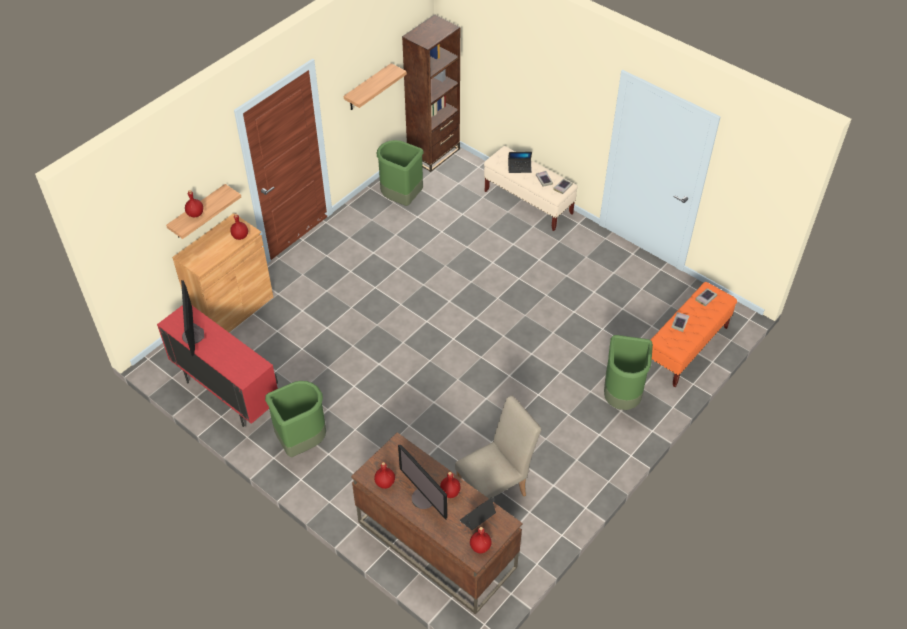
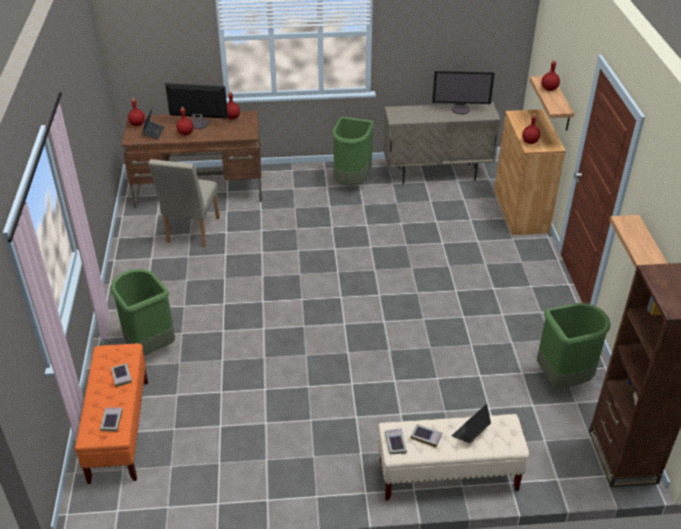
camera: 135 degrees right, 10 degrees down
red cabinet [157,305,278,427] -> beige cabinet [383,102,501,185]
monitor [181,280,204,356] -> monitor turned 150 degrees clockwise [432,71,495,114]

